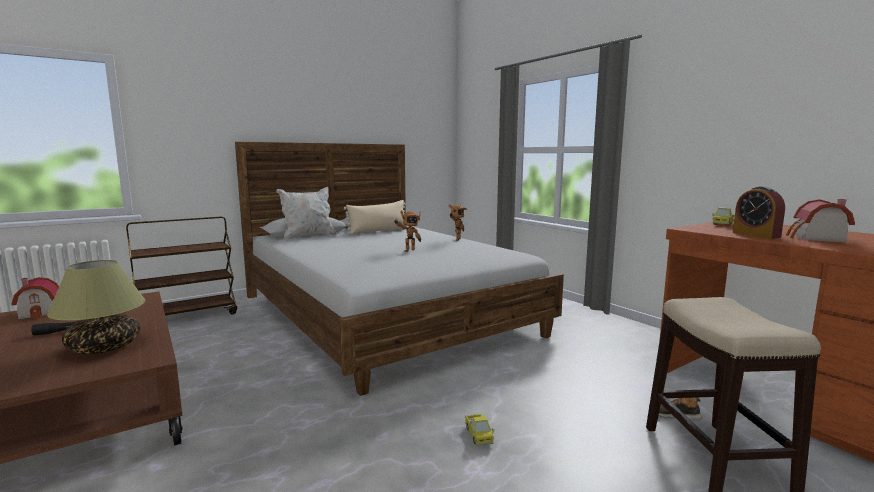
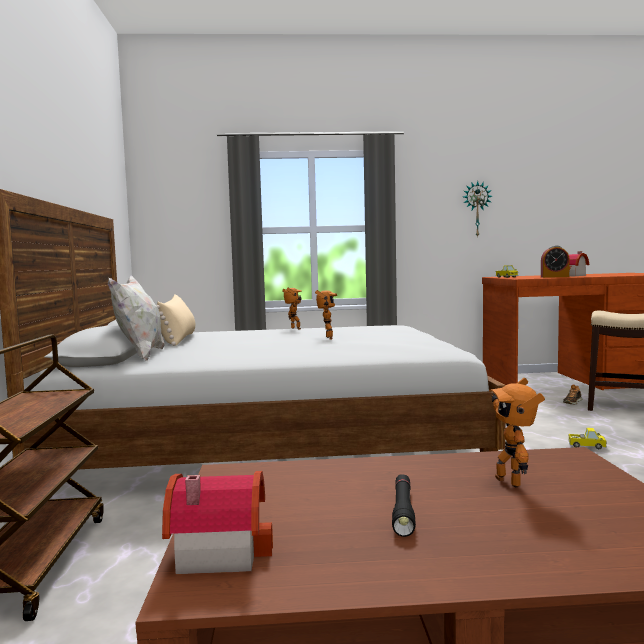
camera: 60 degrees left, 5 degrees down
table lamp [47,260,146,354] -> toy robot [489,378,545,487]
none -> wall clock [463,181,492,238]

